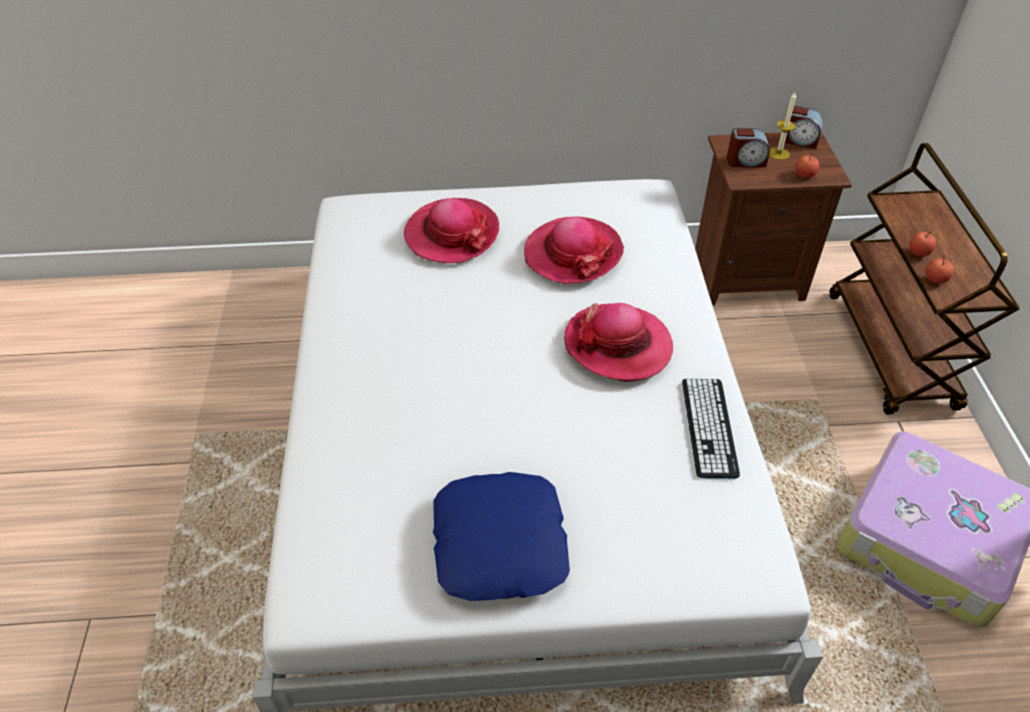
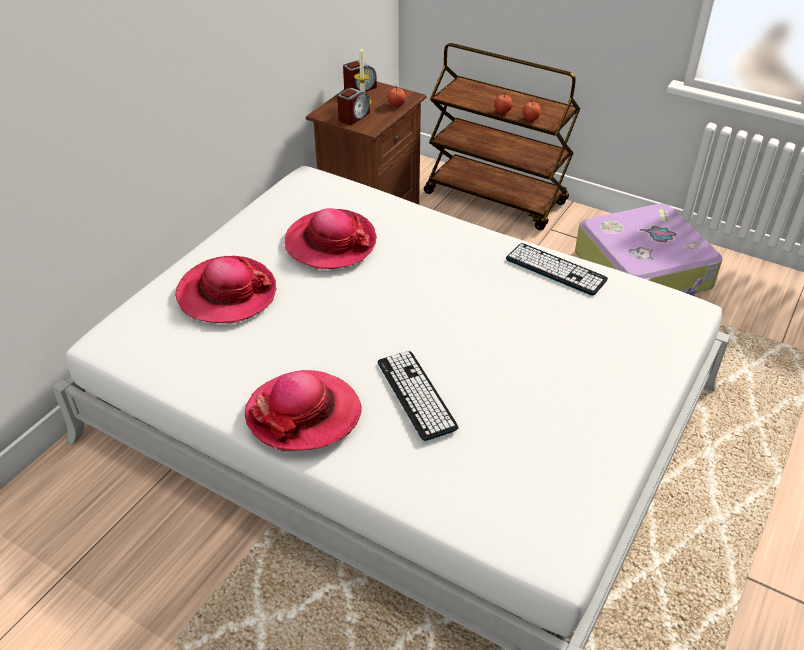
camera: 55 degrees left, 5 degrees down
blue pillow [433,472,570,601] -> none
hat [564,303,673,382] -> hat moved to [245,370,362,451]
none -> keyboard [377,351,458,441]

